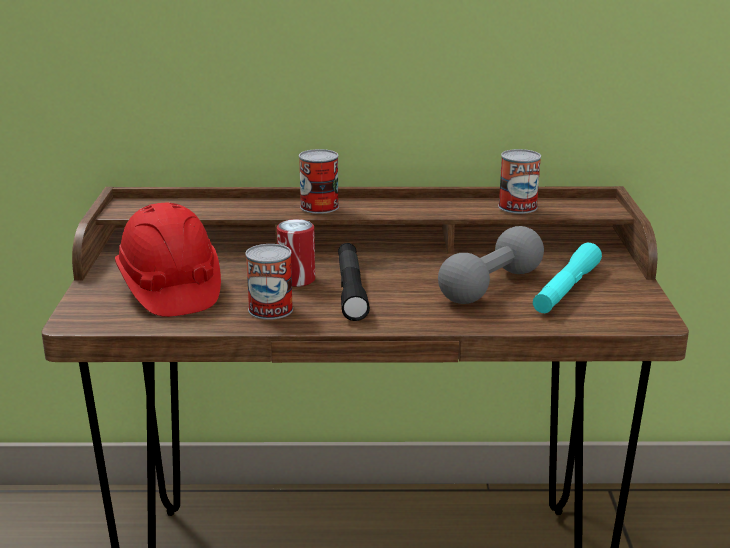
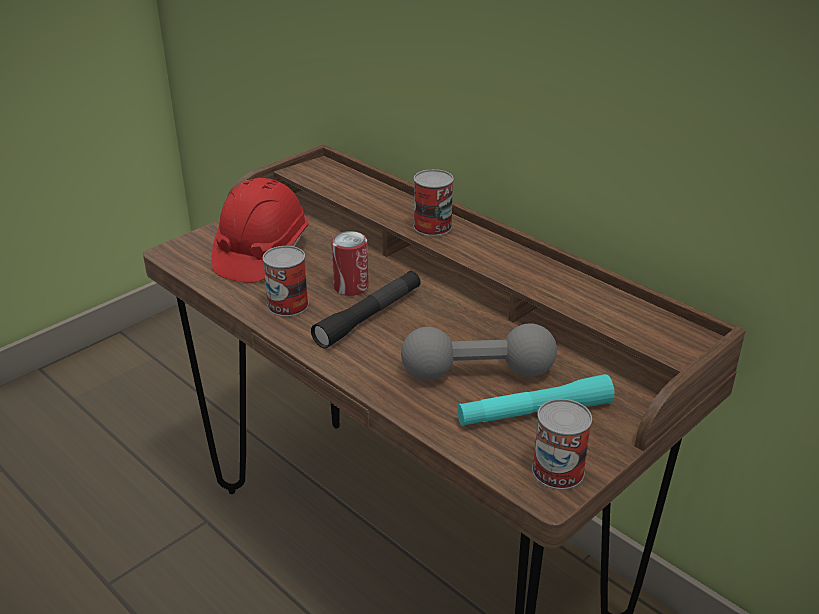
camera: 45 degrees right, 10 degrees up
can [498,149,541,214] -> can moved to [532,399,592,490]

